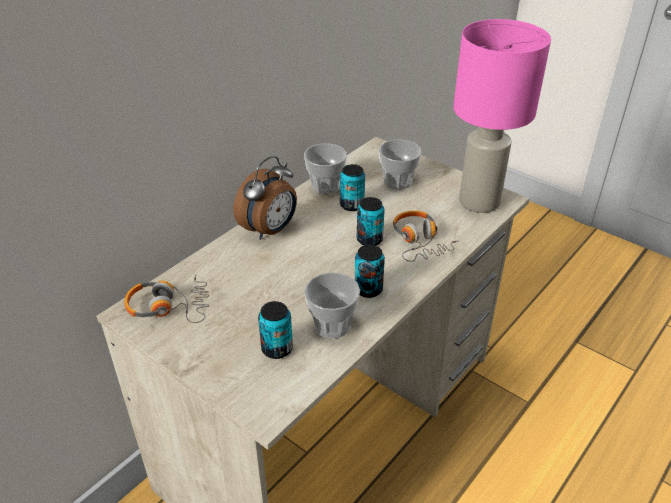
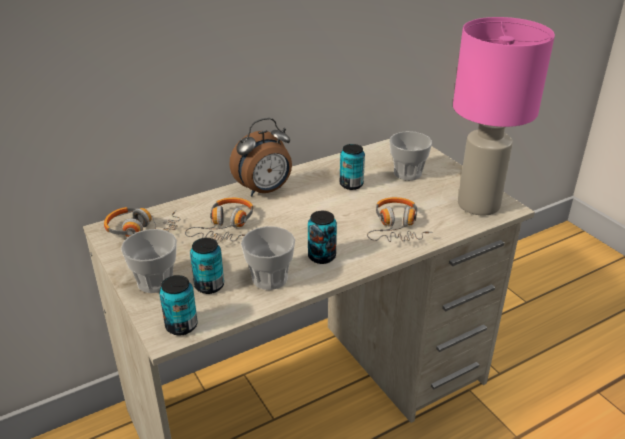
camera: 20 degrees right, 5 degrees down
cup [304,143,347,194] -> cup moved to [121,229,177,293]
can [357,197,384,246] -> can moved to [159,275,198,336]
none -> headphones [185,198,253,241]

